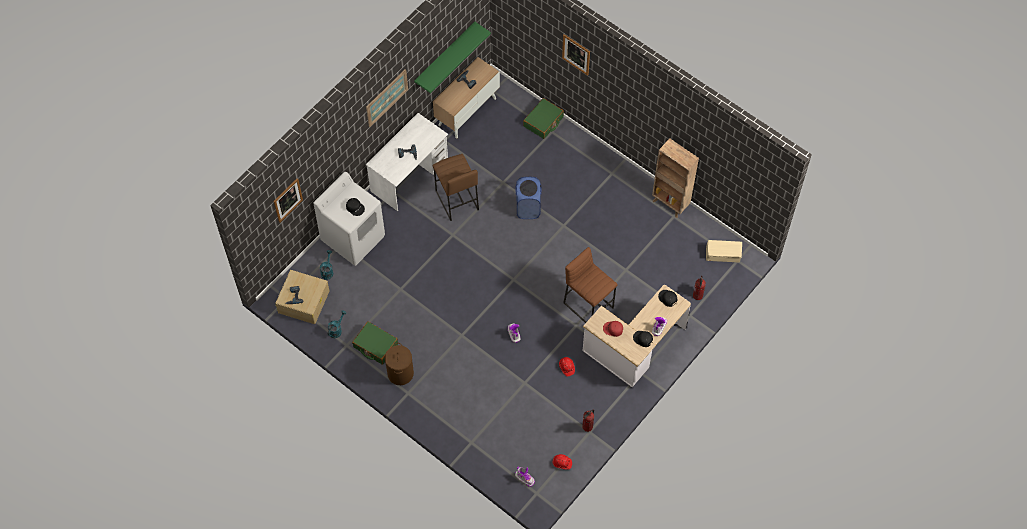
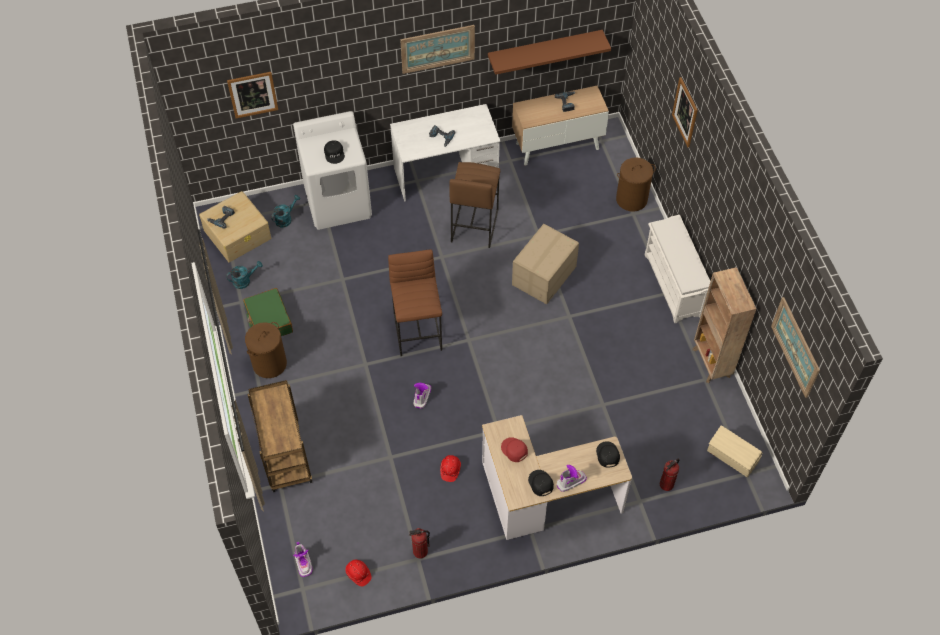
camera: 35 degrees right, 5 degrees down
green shelf [414,22,491,93] -> brown shelf [488,30,611,75]
blue laundry basket [516,177,541,219] -> cardboard box [512,224,579,304]
green suitcase [523,98,564,139] -> brown laundry basket [616,158,656,212]
brown stool [563,247,618,323] -> brown stool moved to [388,250,442,356]
none -> brown cart [248,380,312,492]
none -> white shoe rack [645,215,711,323]
none -> picture [771,297,820,398]

